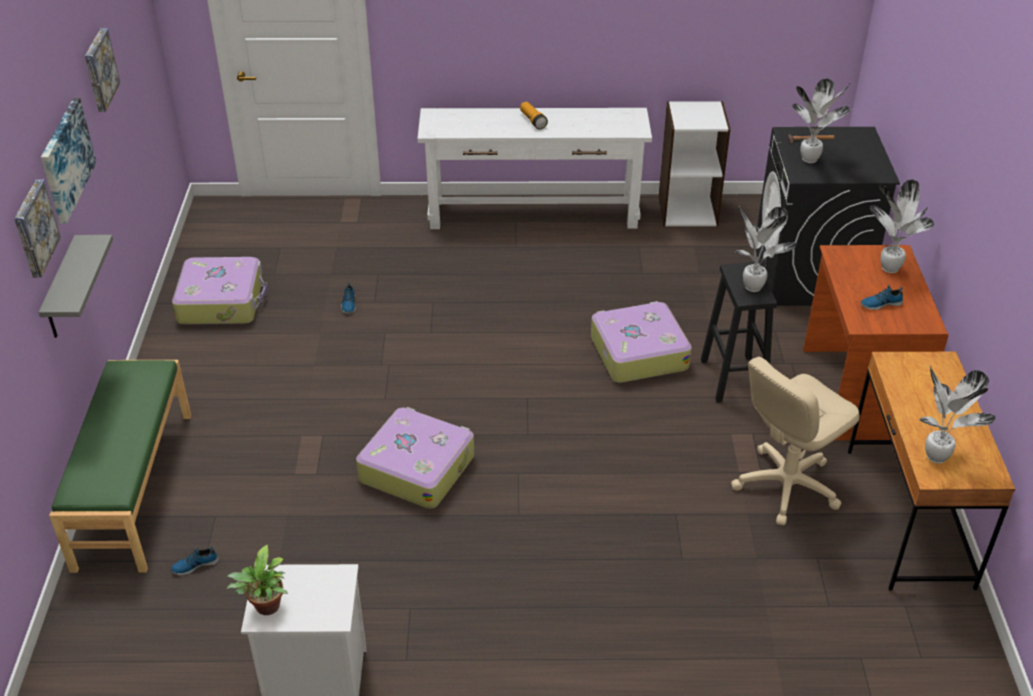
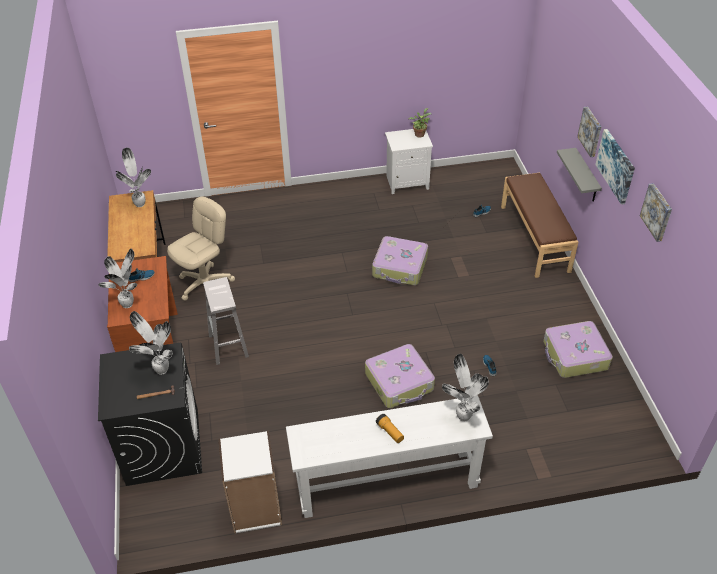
camera: 170 degrees right, 5 degrees up
green bench [49,360,191,573] -> brown bench [501,173,579,278]
suitcase [591,301,692,383] -> suitcase moved to [365,344,435,408]
black stool [701,262,777,403] -> white stool [203,277,249,365]
potted plant [734,205,796,292] -> potted plant moved to [442,354,489,421]

